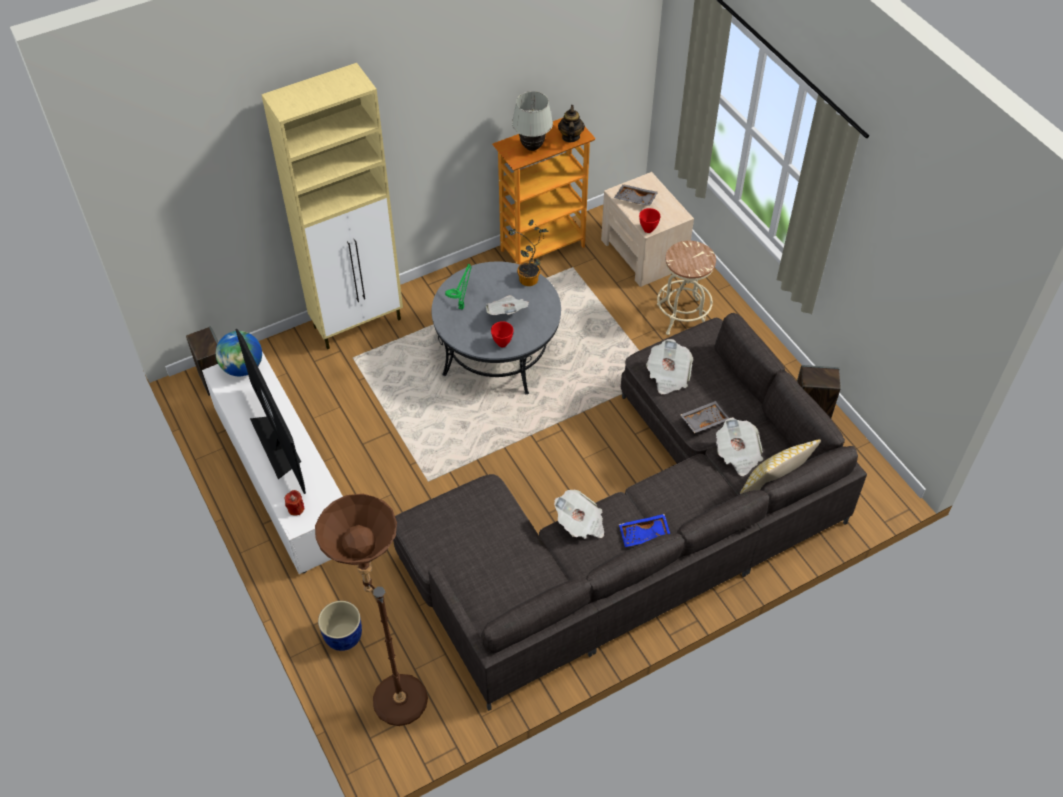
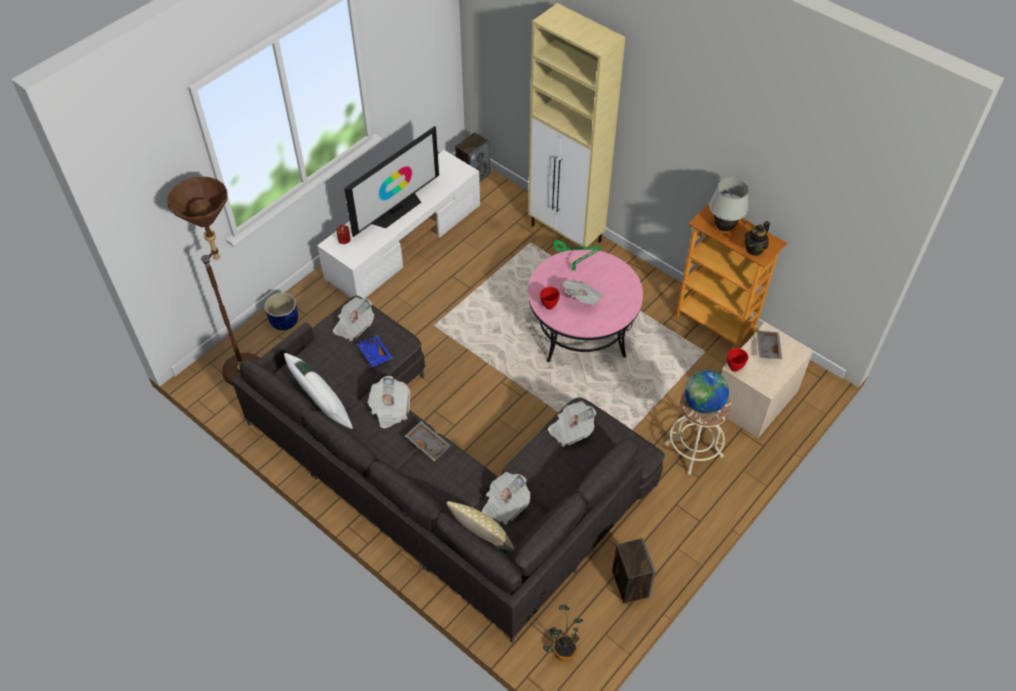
camera: 70 degrees right, 0 degrees up
globe [216,331,262,376] -> globe moved to [685,370,729,414]
grey coffee table [432,261,561,395] -> pink coffee table [528,250,643,362]
potted plant [509,220,549,286] -> potted plant moved to [543,605,583,662]
teapot [558,105,585,142] -> teapot turned 150 degrees clockwise [744,221,770,256]
blue tray [619,514,670,547] -> blue tray moved to [357,335,393,367]
grey tray [680,401,729,433] -> grey tray moved to [405,421,451,462]
none -> white pillow [284,353,353,429]
none -> newspaper [333,297,374,341]

